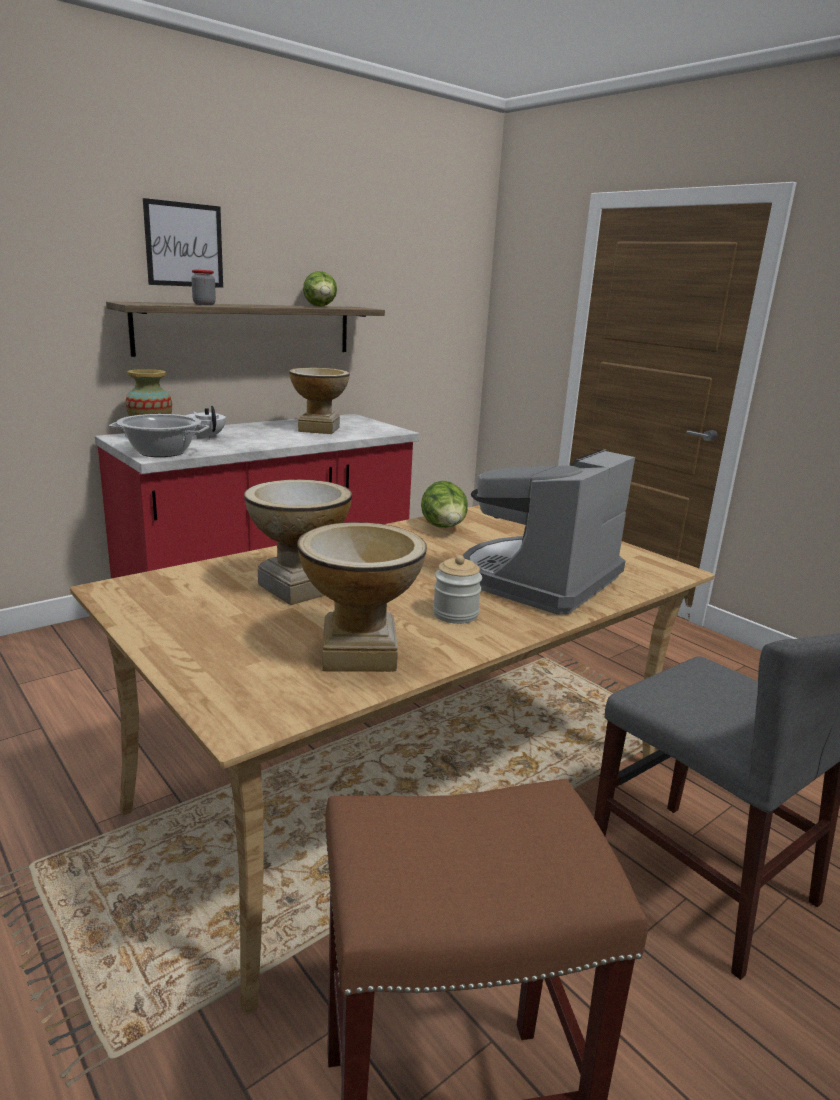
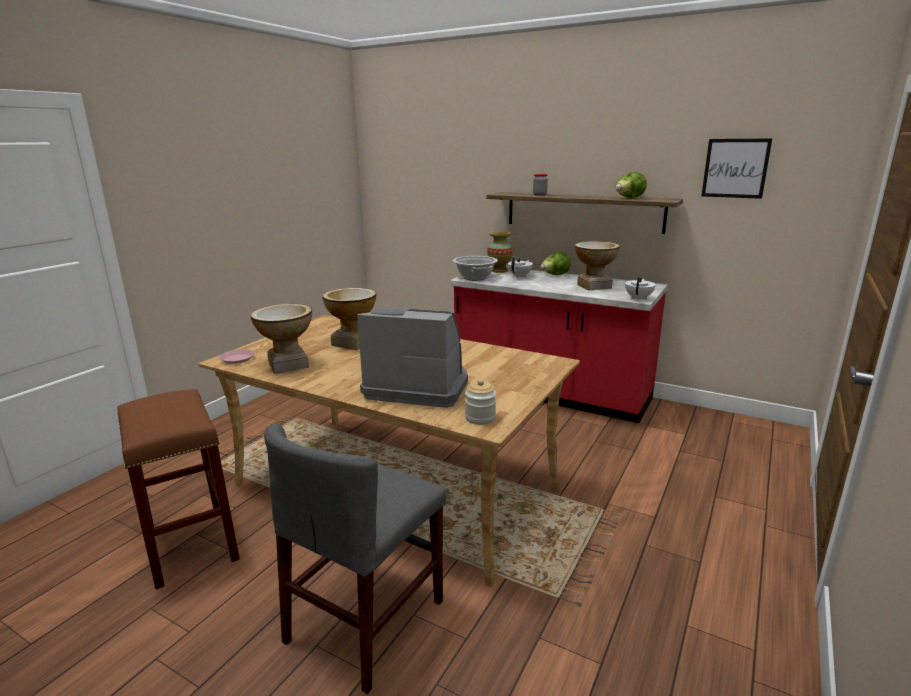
camera: 70 degrees right, 0 degrees up
picture [143,198,223,288] -> picture moved to [702,139,772,199]
lettuce [421,481,468,528] -> lettuce moved to [540,252,571,275]
jar [433,555,482,624] -> jar moved to [465,379,496,425]
none -> pink plate [219,349,255,364]
none -> white teapot [625,277,656,300]

